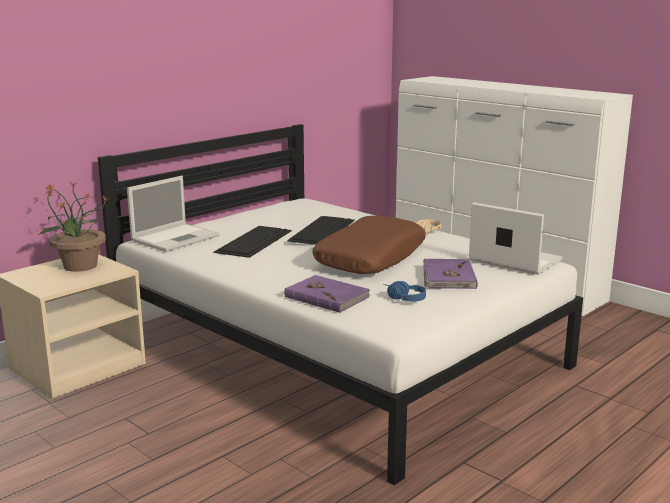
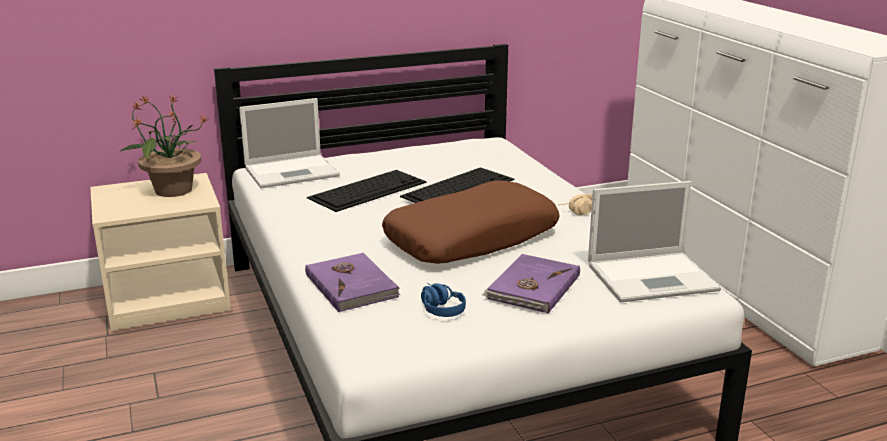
camera: 25 degrees right, 5 degrees up
laptop [469,202,562,275] -> laptop turned 105 degrees clockwise [588,181,721,302]

